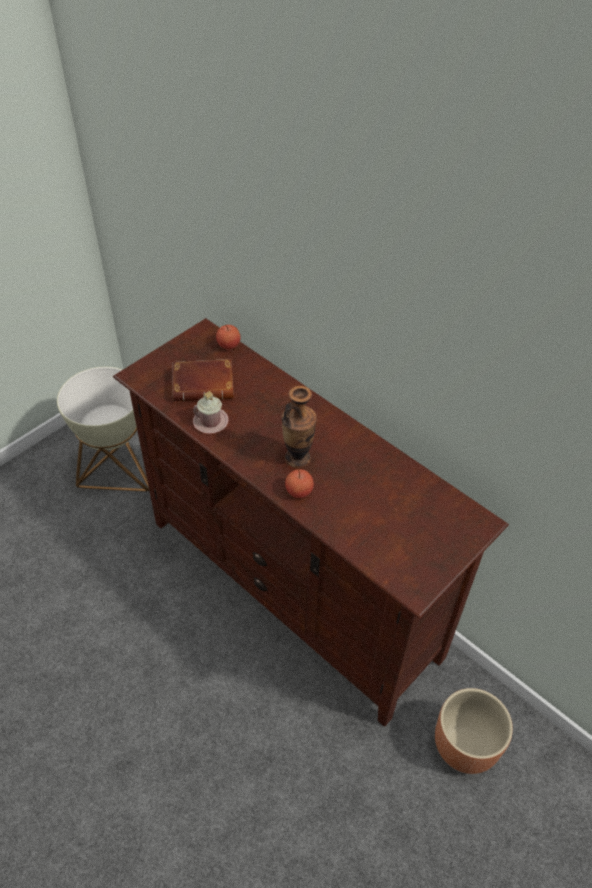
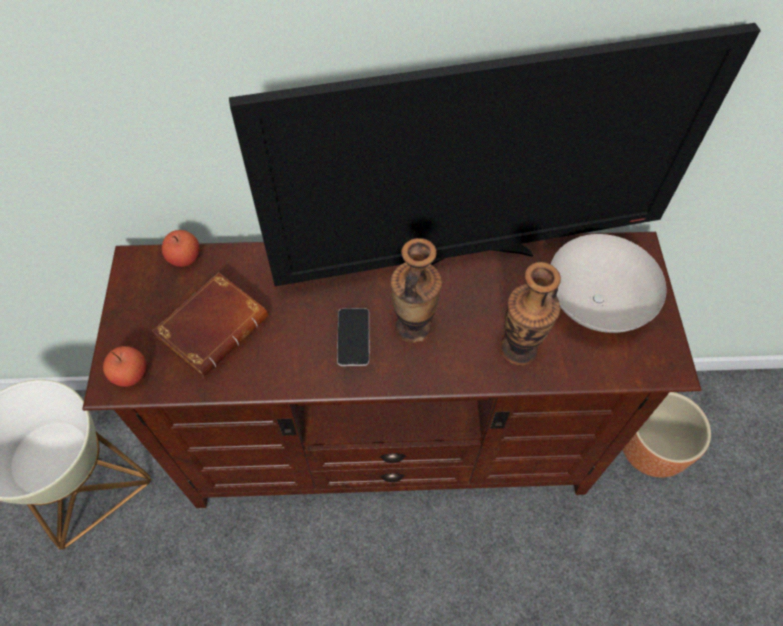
camera: 45 degrees left, 10 degrees up
pink mug [193,391,229,434] -> none
apple [285,469,314,498] -> apple moved to [103,346,146,387]
none -> television [229,23,761,286]
none -> phone [337,308,370,366]
none -> vase [501,262,561,366]
none -> white bowl [551,234,666,333]

